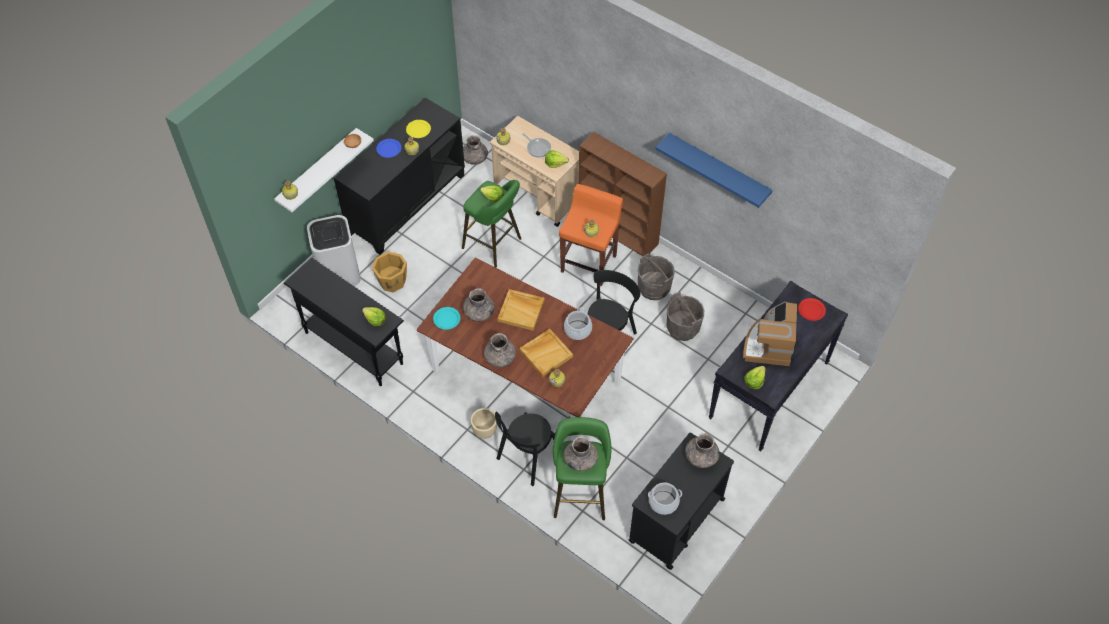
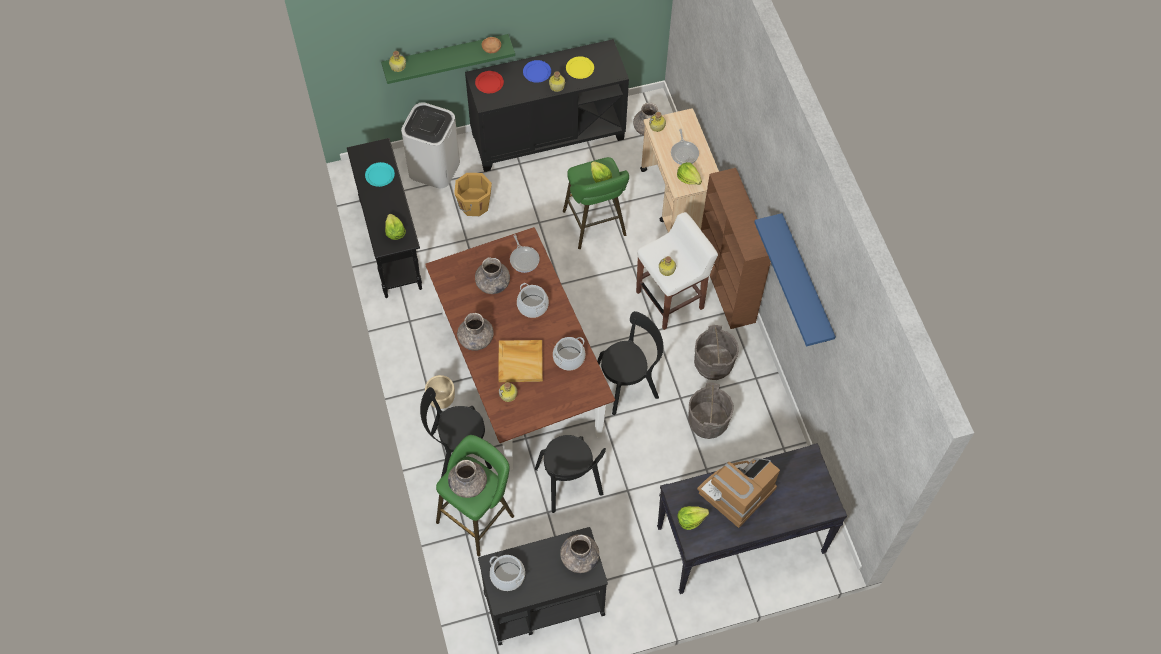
camera: 35 degrees right, 5 degrees up
white shelf [274,128,374,212] -> green shelf [381,34,515,84]
turquoise plate [433,307,460,330] -> turquoise plate moved to [365,162,395,187]
beige tray [497,289,545,331] -> cooking pot [517,283,549,318]
orange stool [559,184,623,286] -> white stool [636,212,718,330]
red plate [798,298,826,321] -> red plate moved to [475,71,504,93]
none -> frying pan [510,234,540,273]
none -> black chair [535,435,606,513]

